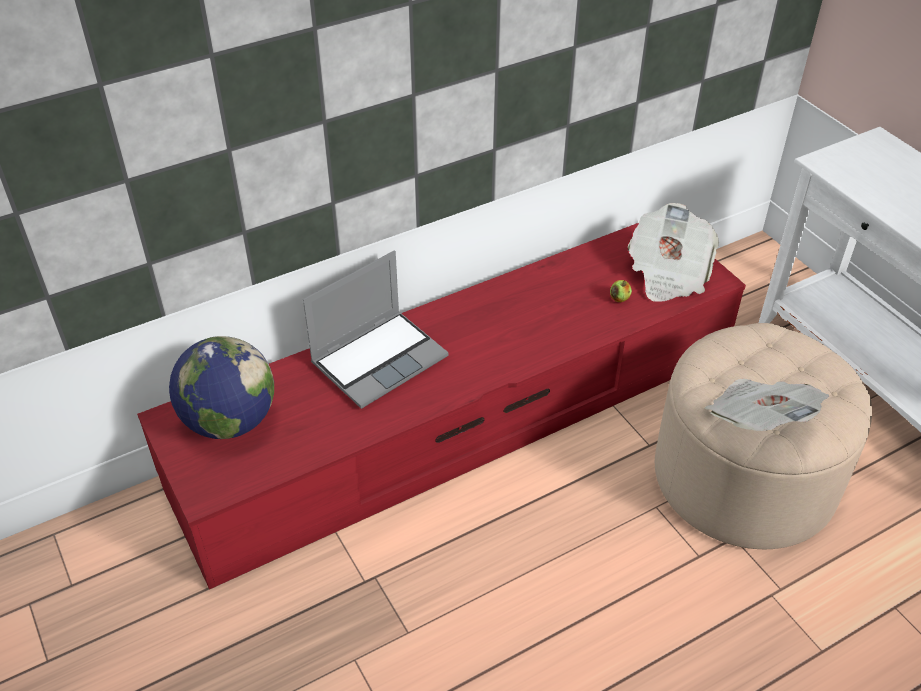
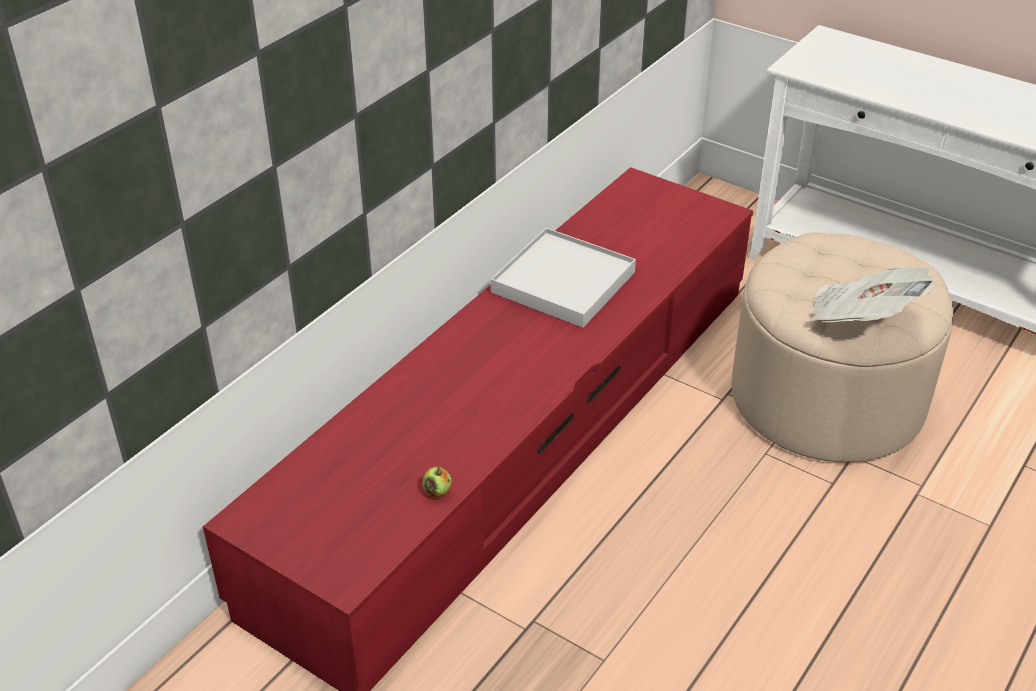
camera: 25 degrees left, 5 degrees down
globe [169,336,274,439] -> none
laptop [303,251,449,409] -> none
apple [610,280,632,302] -> apple moved to [423,467,452,498]
newspaper [628,203,719,302] -> none
none -> white tray [491,228,636,328]

